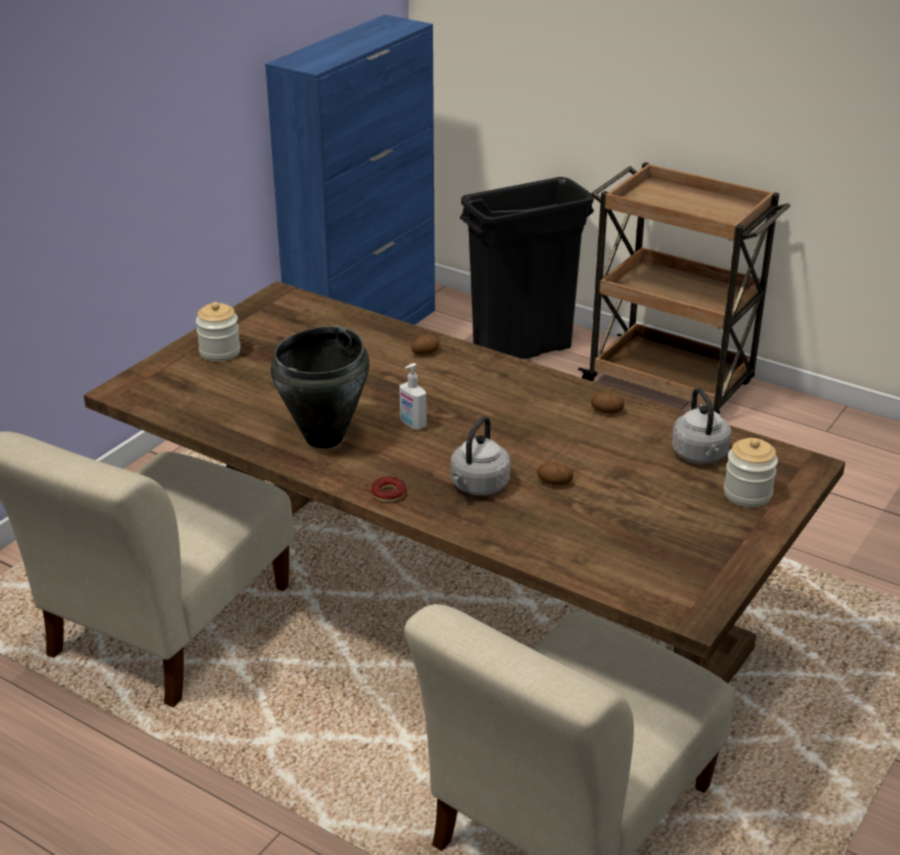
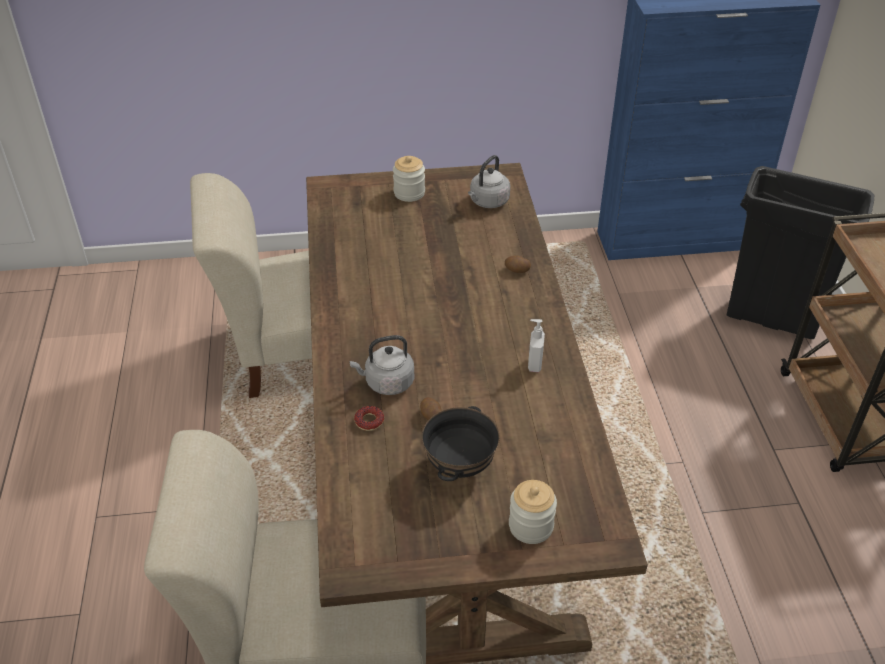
camera: 50 degrees right, 10 degrees up
black cooking pot [271,326,369,448] -> none
donut [371,476,406,502] -> donut moved to [354,406,384,431]
soap dispenser [399,363,427,430] -> soap dispenser moved to [528,319,545,372]
potato [591,392,624,414] -> none
grey kettle [671,387,731,464] -> grey kettle moved to [468,155,510,208]
none -> black bowl [422,406,499,481]

